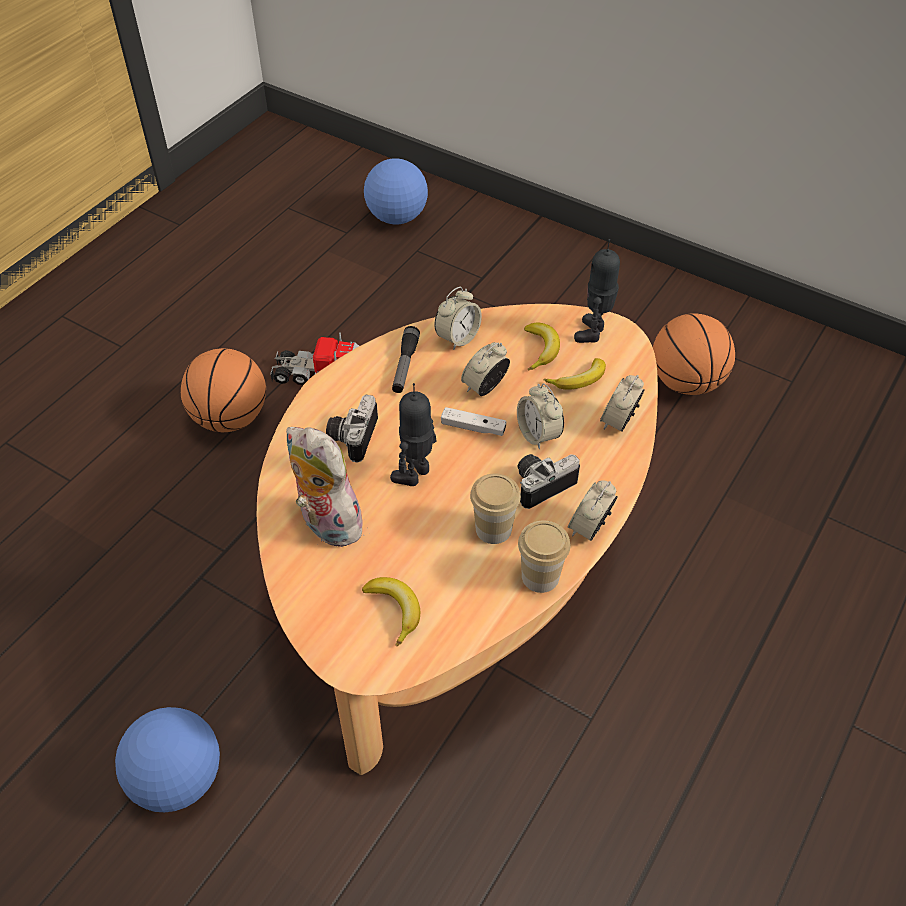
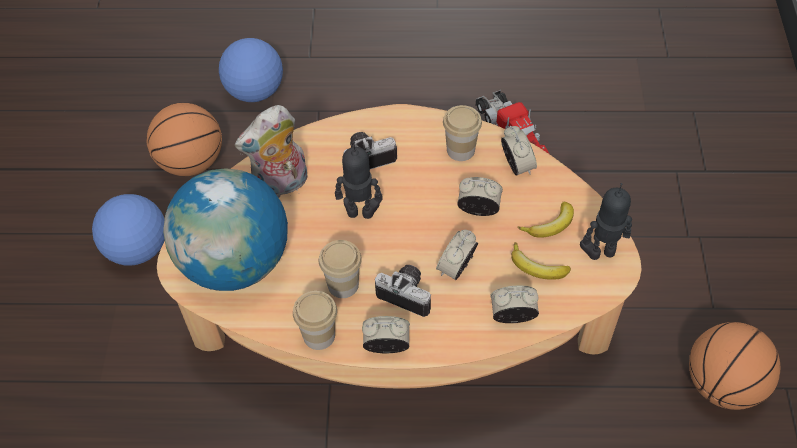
camera: 60 degrees right, 5 degrees up
basketball [181,348,266,432] -> basketball moved to [146,103,222,176]
plush toy [286,427,367,547] -> plush toy turned 135 degrees counterclockwise [235,105,307,198]
banana [362,577,420,646] -> globe [163,168,288,291]
football [364,158,428,225] -> football moved to [219,38,283,102]
flashlight [392,326,420,393] -> cup [443,105,482,161]
alarm clock [434,287,482,350] -> alarm clock turned 120 degrees counterclockwise [501,126,537,176]
white game controller [441,407,506,436] -> none

